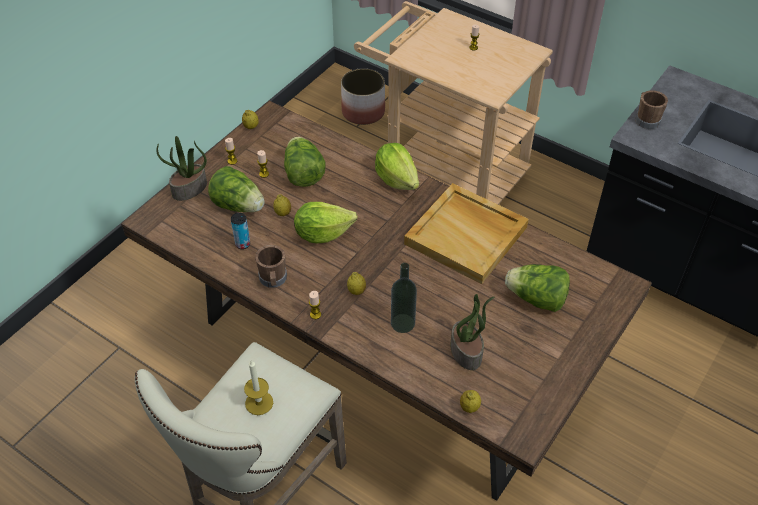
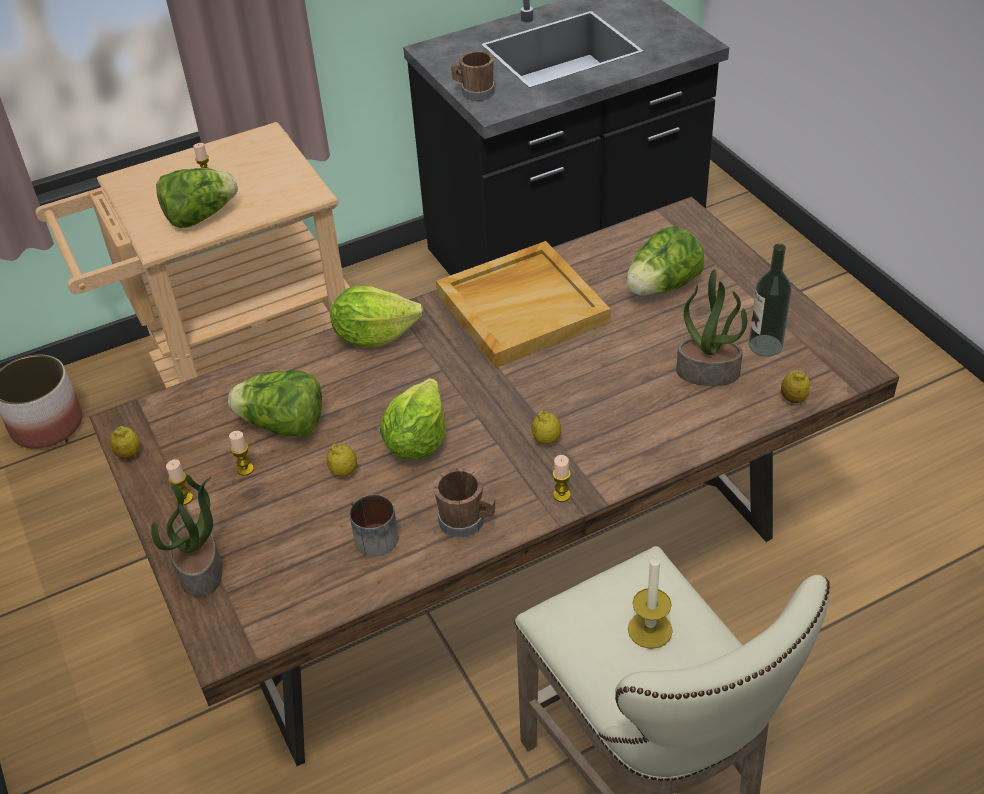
camera: 60 degrees left, 5 degrees down
lettuce [208,166,265,212] -> lettuce moved to [156,168,238,228]
can [231,213,250,249] -> mug [350,495,398,556]
bottle [391,263,417,333] -> bottle moved to [749,244,792,357]

